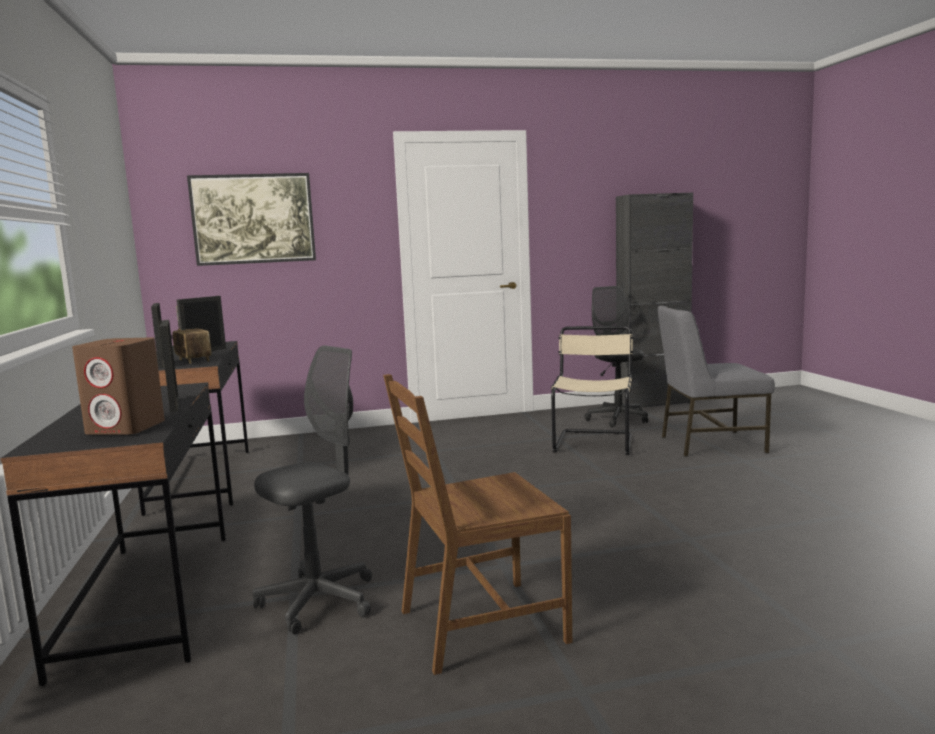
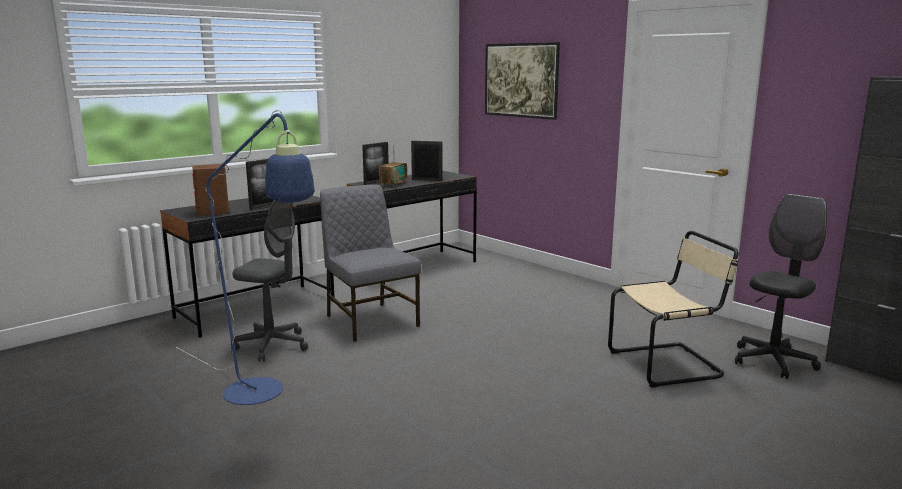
camera: 60 degrees right, 5 degrees up
brown chair [383,374,572,675] -> blue floor lamp [176,110,315,405]
grey chair [658,305,775,457] -> grey chair moved to [320,184,421,342]

